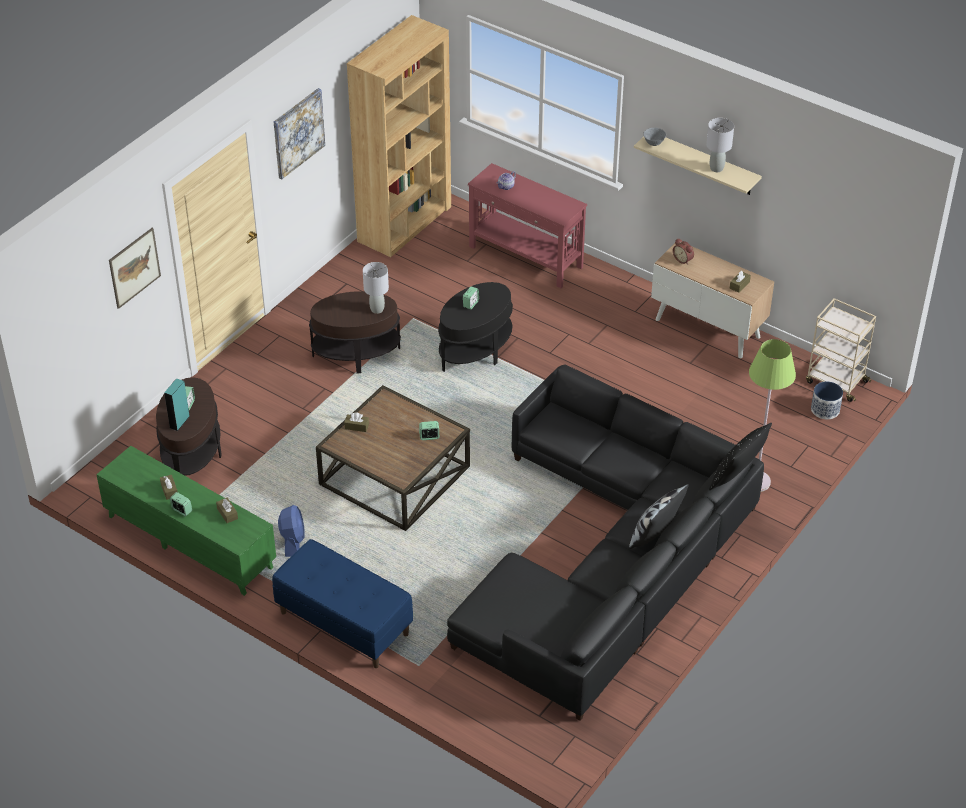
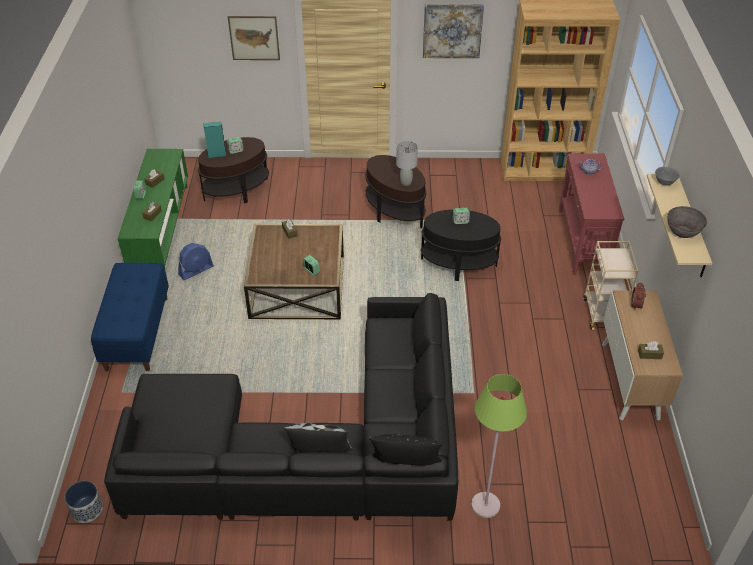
camera: 55 degrees right, 0 degrees up
grey table lamp [706,118,734,172] -> grey bowl [667,206,707,238]
beige cart [806,298,876,402] -> beige cart moved to [583,241,639,331]
planter [811,381,843,419] -> planter moved to [65,481,103,523]

